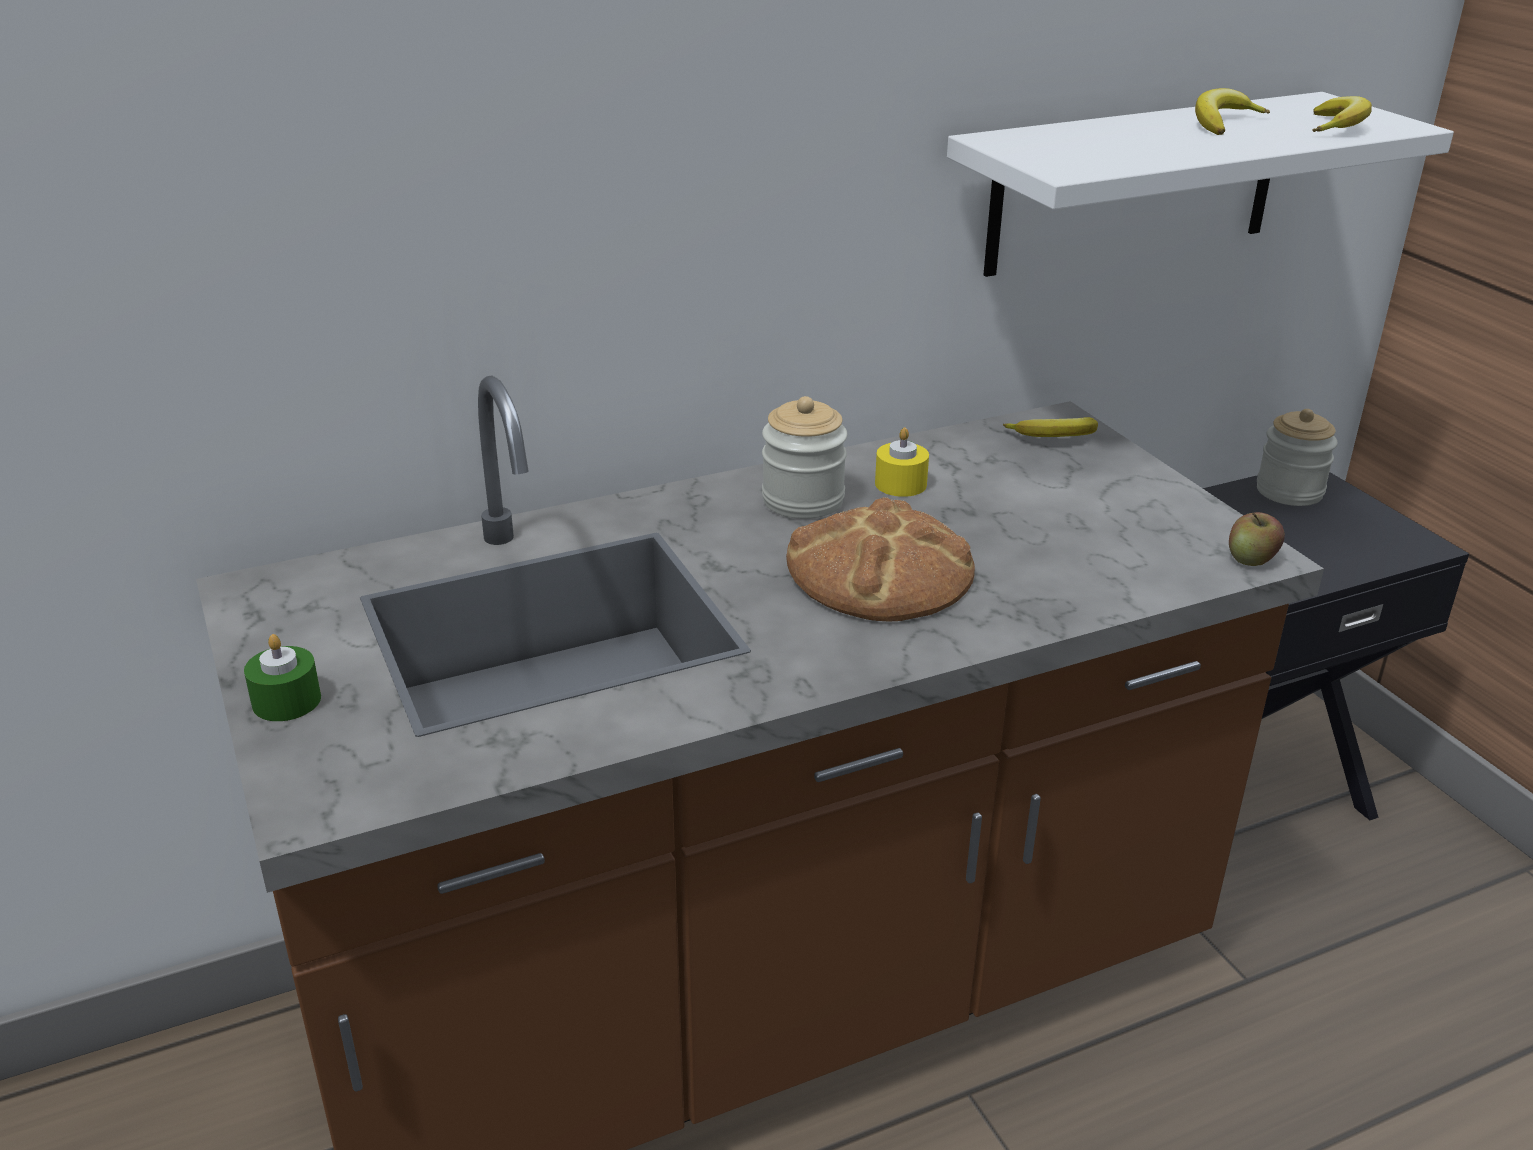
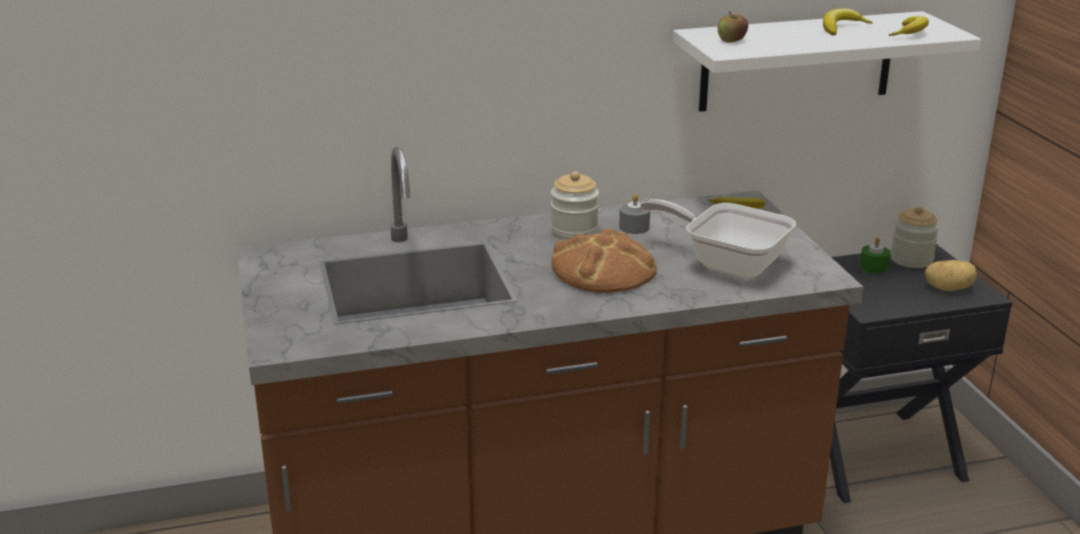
camera: 10 degrees right, 5 degrees down
green candle [244,634,321,721] -> green candle moved to [860,237,890,273]
yellow candle [875,428,929,497] -> grey candle [619,194,650,234]
apple [1229,512,1285,566] -> apple moved to [718,11,748,43]
none -> frying pan [640,199,796,279]
none -> potato [925,260,976,291]

